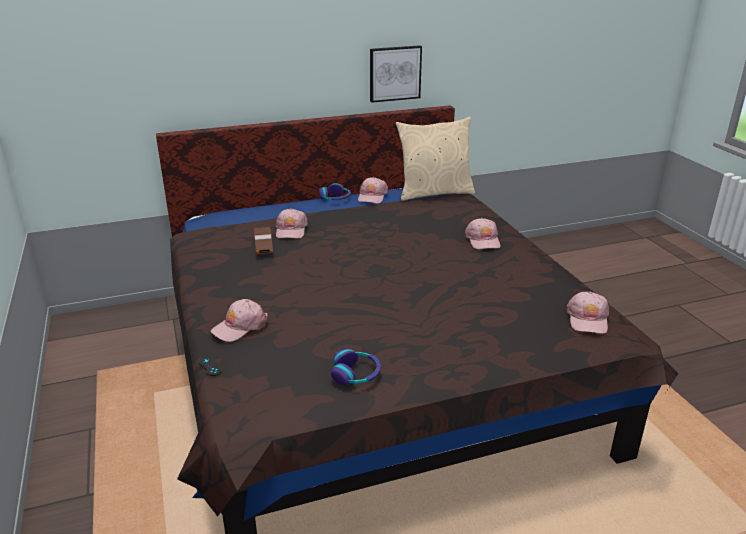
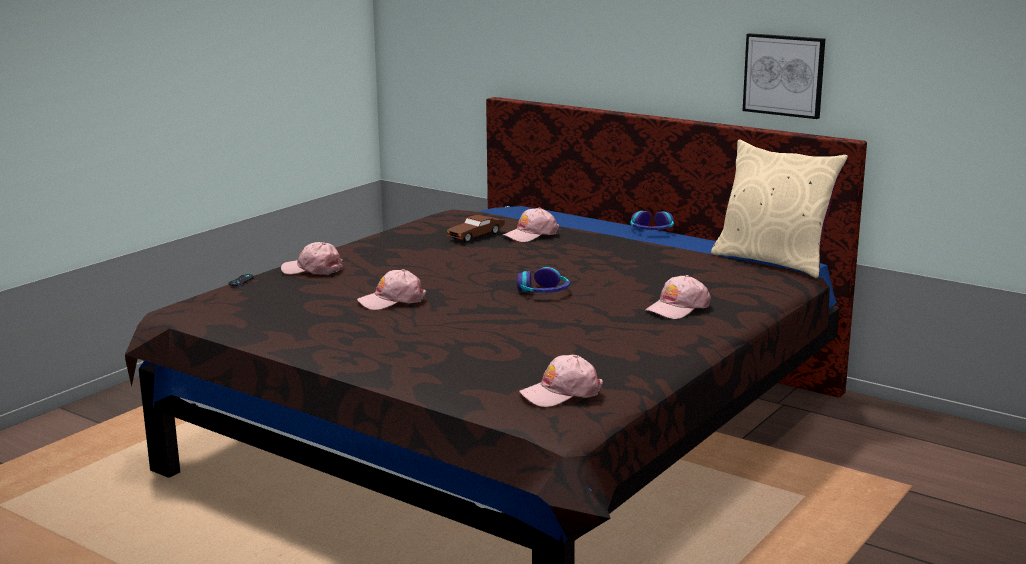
camera: 55 degrees right, 10 degrees down
headphones [331,349,381,385] -> headphones moved to [517,267,570,293]
pink cap [358,177,388,203] -> pink cap moved to [357,269,426,310]

